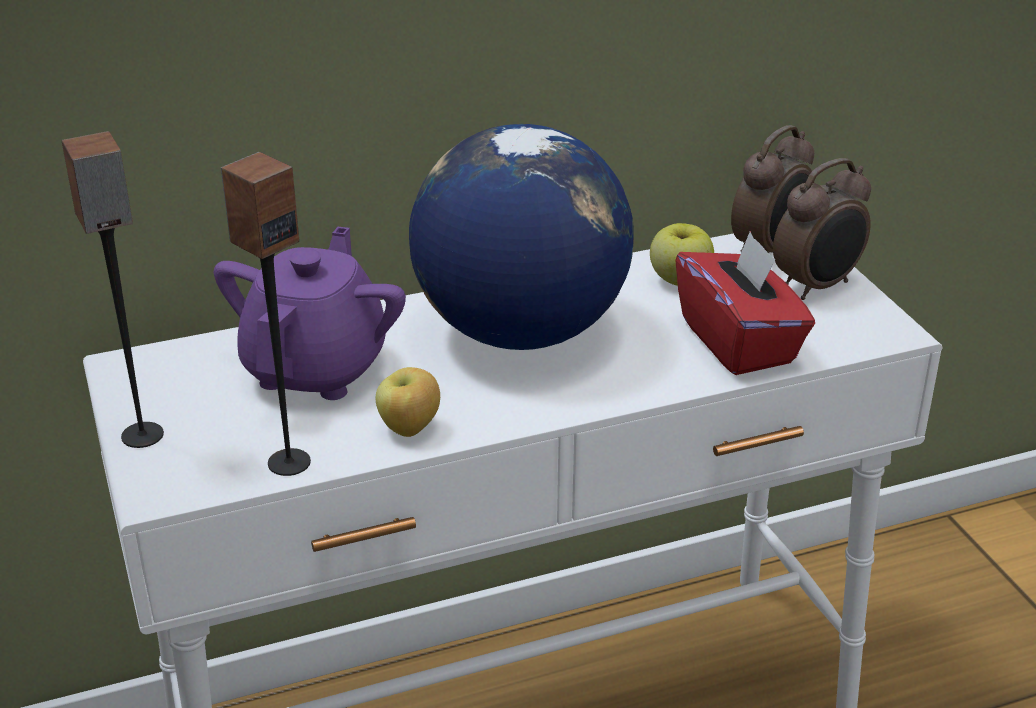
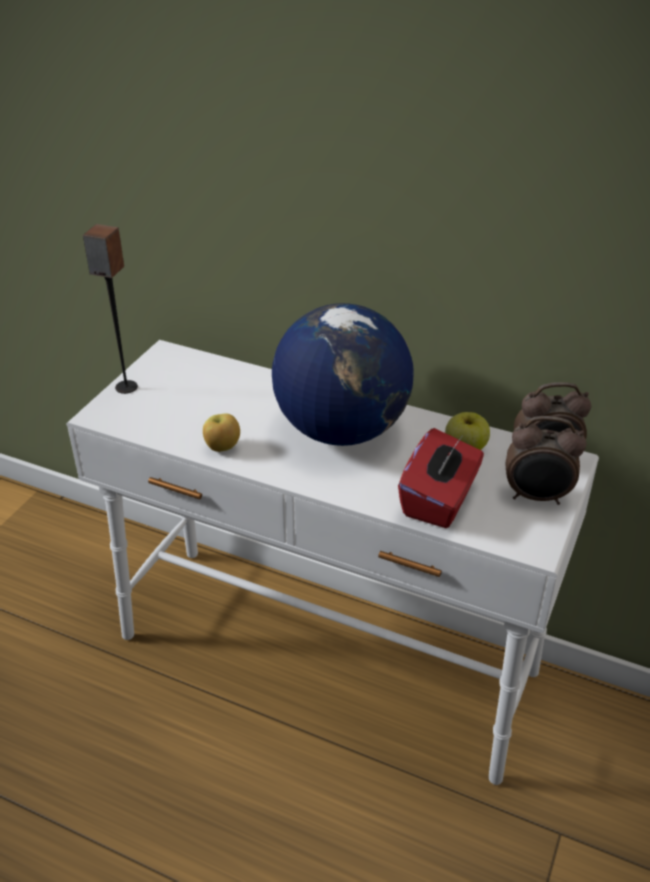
camera: 45 degrees right, 5 degrees up
purple teapot [214,227,406,400] -> none
speaker [221,152,311,476] -> none

